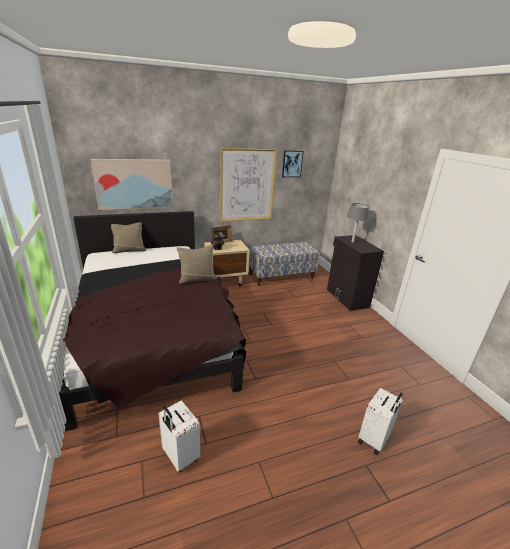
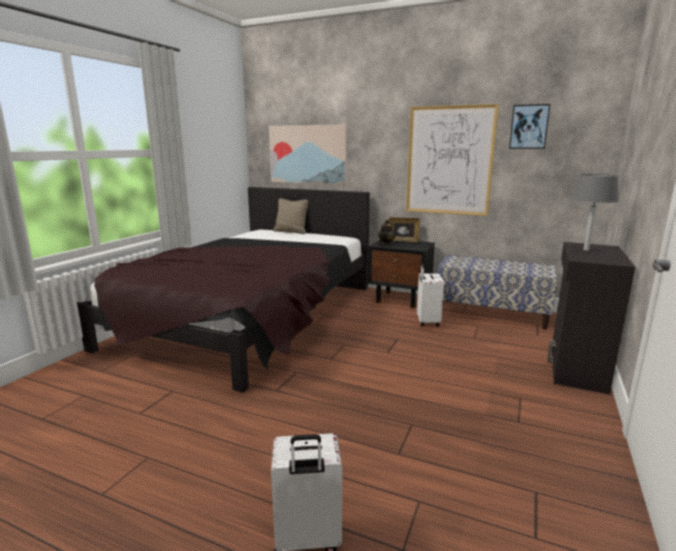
camera: 45 degrees right, 10 degrees down
white suitcase [158,400,200,472] -> white suitcase moved to [417,263,444,326]
beige pillow [177,245,217,284] -> none
beige nightstand [204,240,249,286] -> black nightstand [368,240,435,308]

